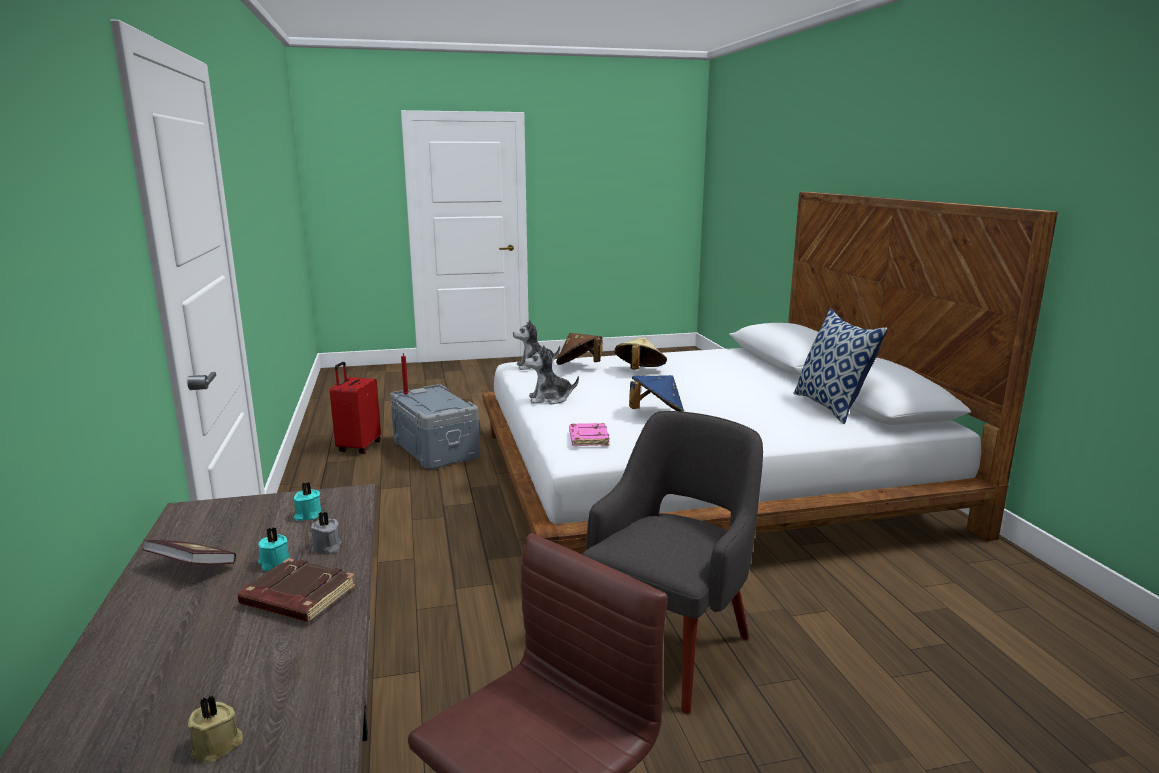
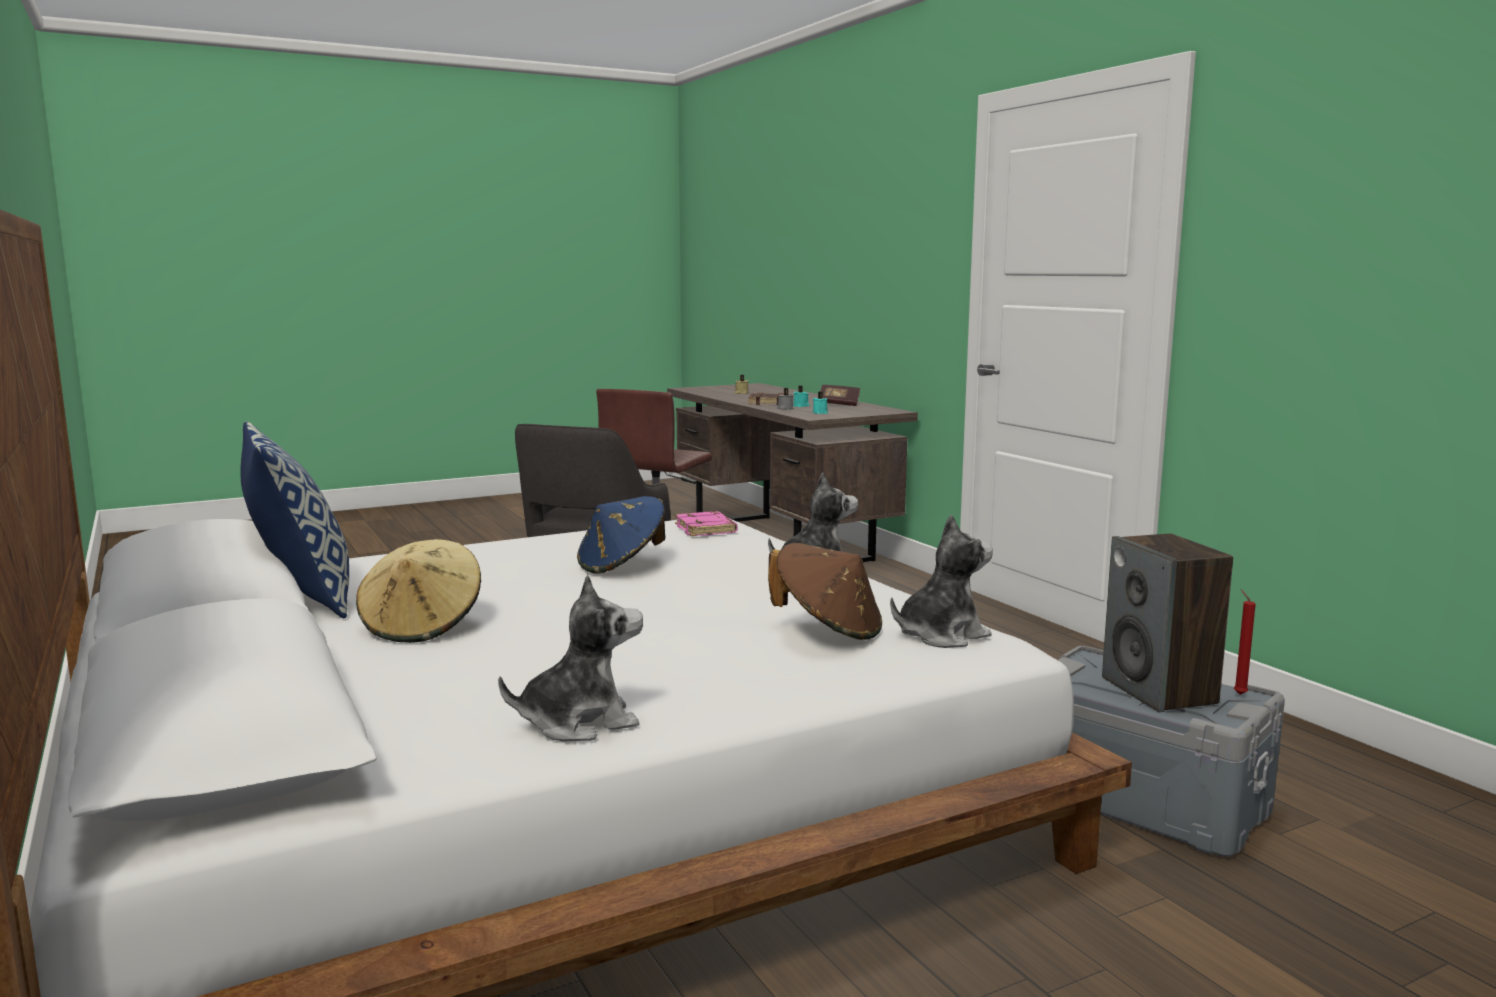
camera: 165 degrees right, 5 degrees down
red suitcase [330,362,381,454] -> none
beige hat [615,337,667,370] -> beige hat moved to [356,539,481,643]
none -> plush toy [498,575,643,741]
none -> speaker [1102,534,1233,712]

